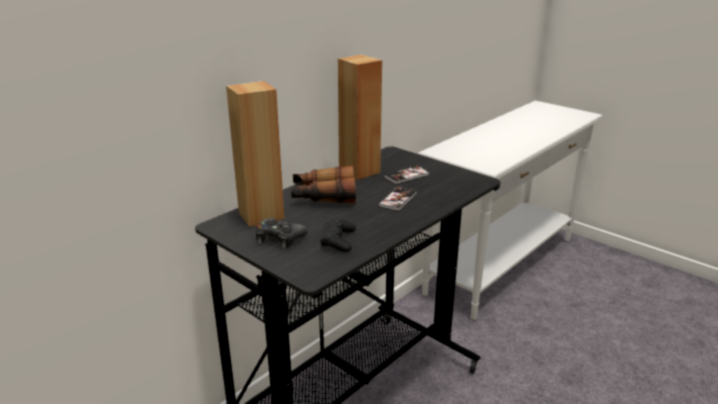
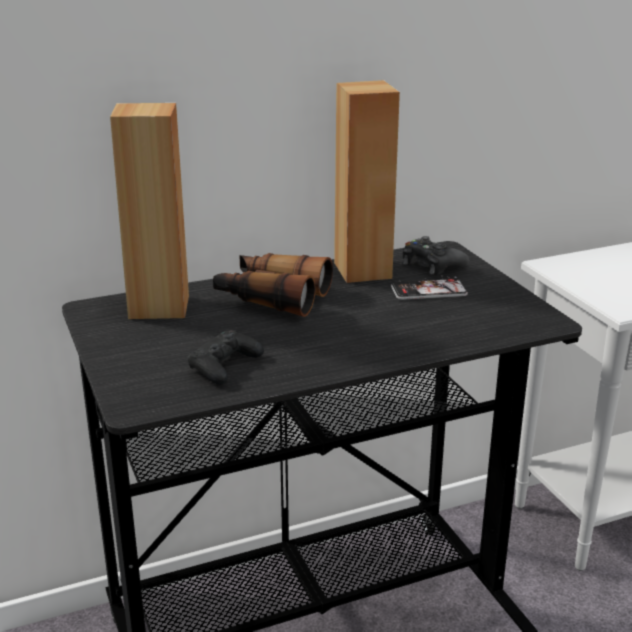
camera: 25 degrees right, 0 degrees up
black game controller [256,218,308,248] -> black game controller moved to [403,236,469,275]
phone [379,187,417,211] -> none

